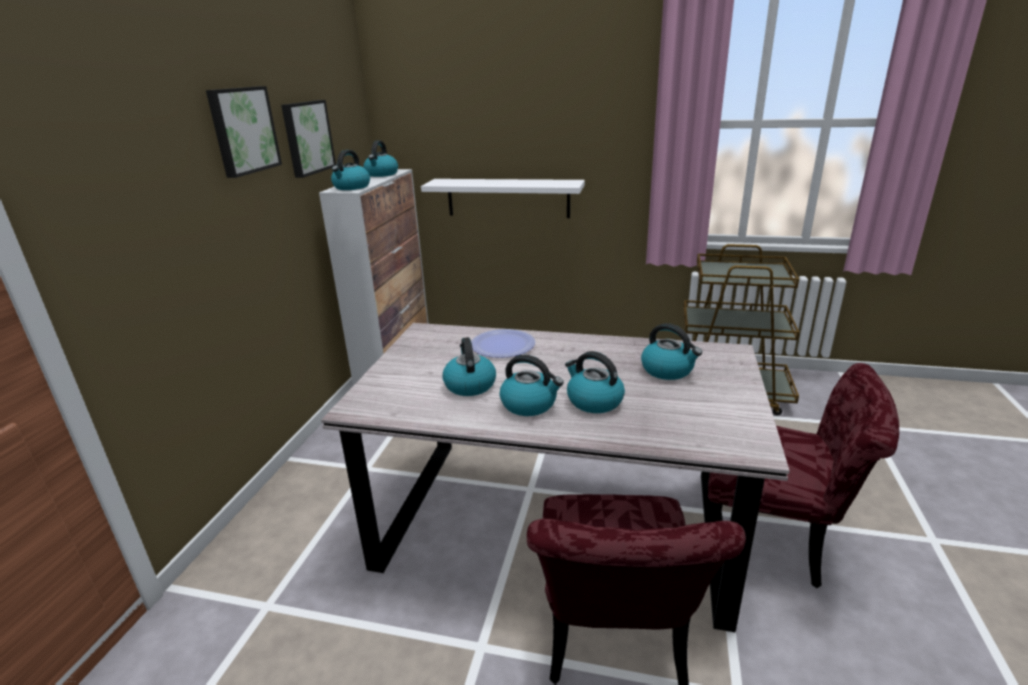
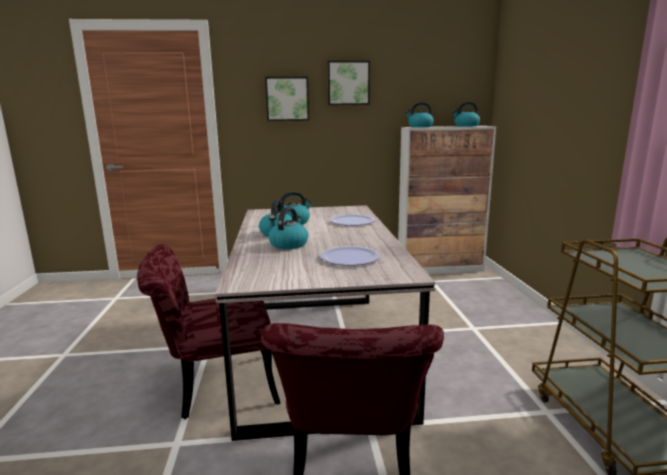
camera: 70 degrees right, 10 degrees down
picture [281,100,336,178] -> picture moved to [265,77,309,121]
white shelf [421,179,585,218] -> none
kettle [641,323,702,380] -> plate [320,246,381,266]

